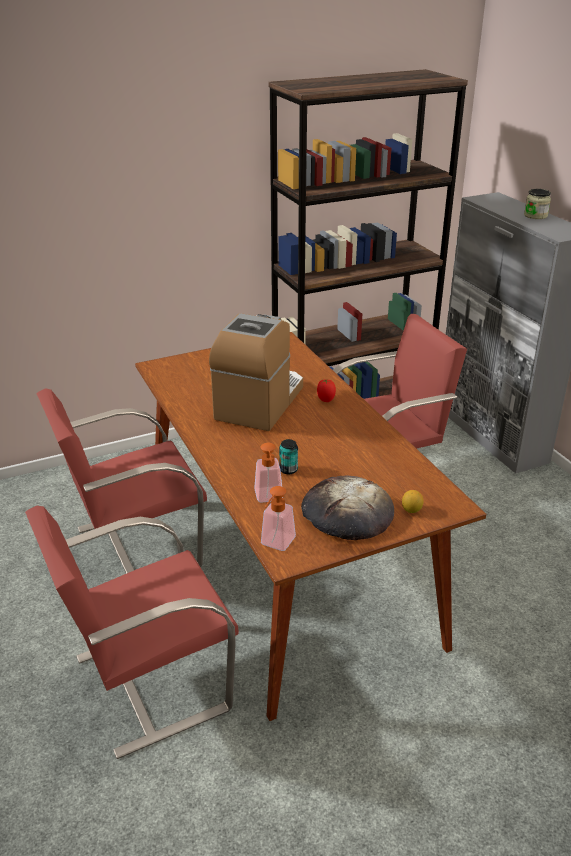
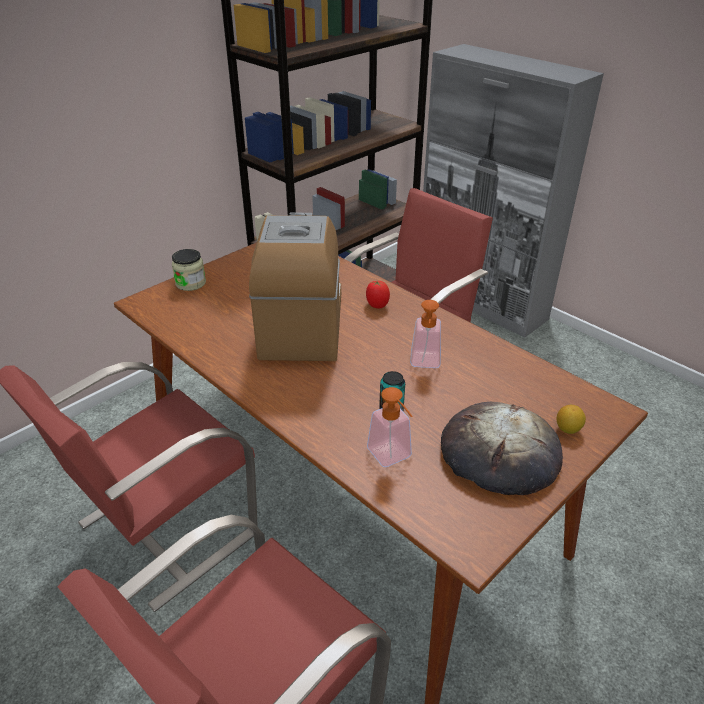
camera: 20 degrees left, 5 degrees up
soap dispenser [261,486,296,551] -> soap dispenser moved to [410,300,441,368]
jar [524,189,551,219] -> jar moved to [172,249,206,291]

